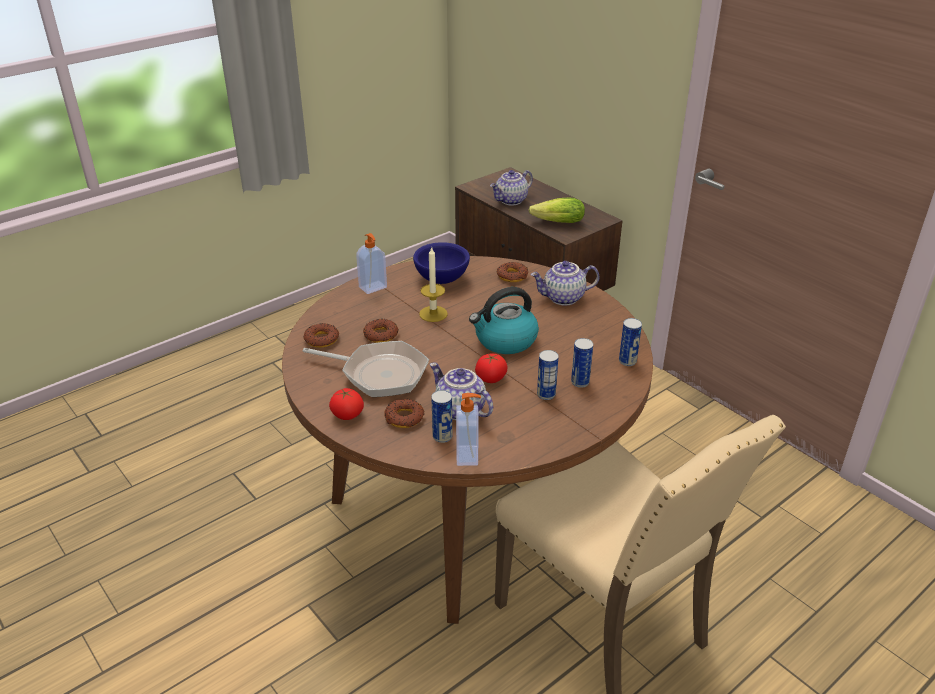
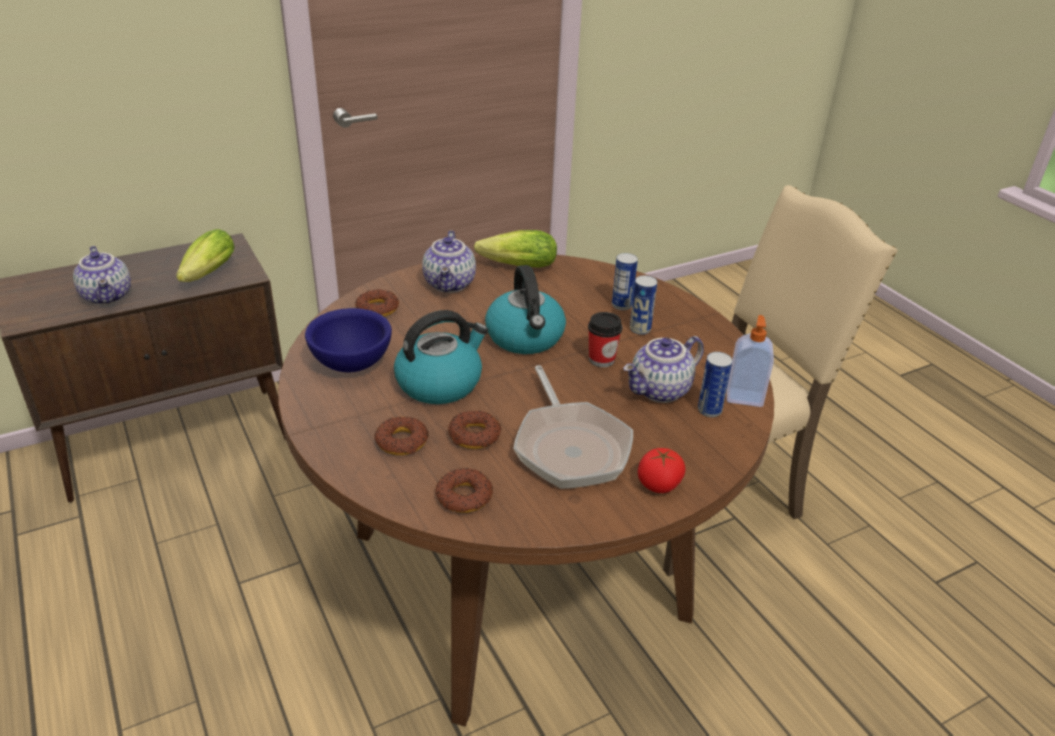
camera: 80 degrees left, 0 degrees up
frying pan [302,341,429,397] -> frying pan turned 135 degrees clockwise [513,365,633,489]
soap dispenser [356,233,387,294] -> none
donut [384,399,425,428] -> donut moved to [375,417,429,455]
candle [419,247,448,322] -> kettle [394,310,488,404]
tomato [475,354,508,383] -> cup [588,312,622,367]
can [619,318,642,366] -> none
none -> lettuce [474,230,557,268]

